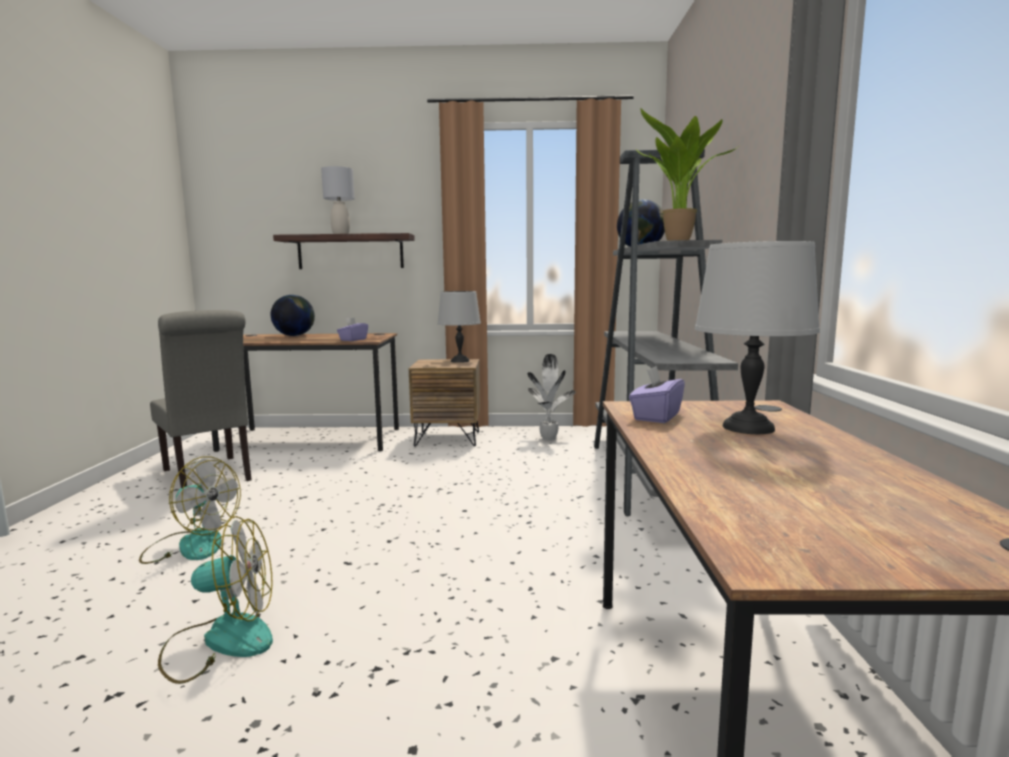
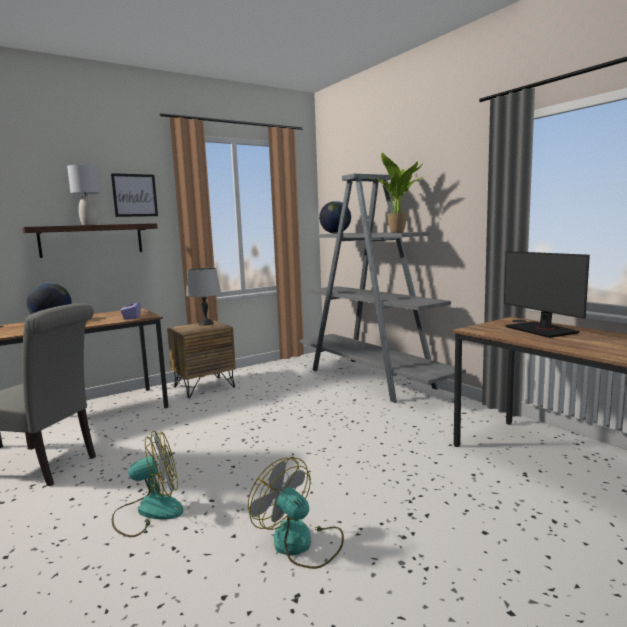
camera: 35 degrees left, 0 degrees up
fan [158,516,273,684] -> fan turned 90 degrees counterclockwise [248,458,344,569]
potted plant [528,354,576,441] -> none
purple tissue box [629,366,685,423] -> none
grey table lamp [695,241,820,434] -> monitor [504,251,590,338]
none -> picture [111,173,158,217]

